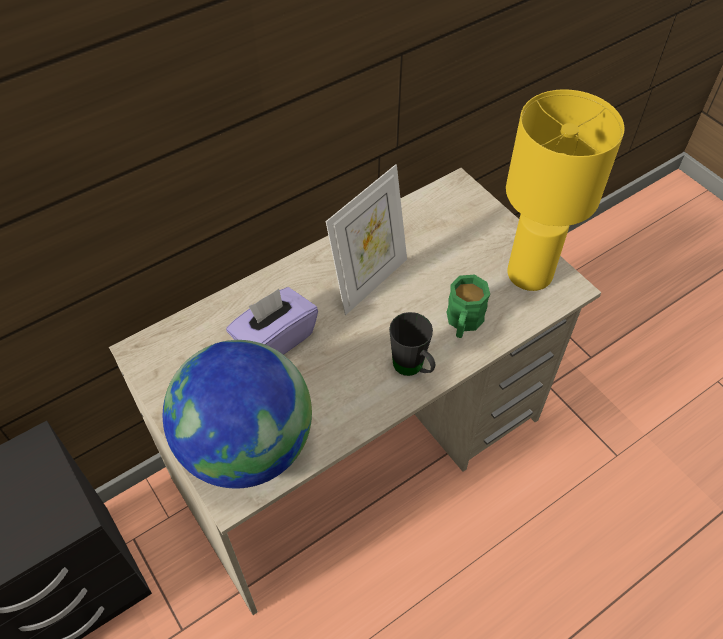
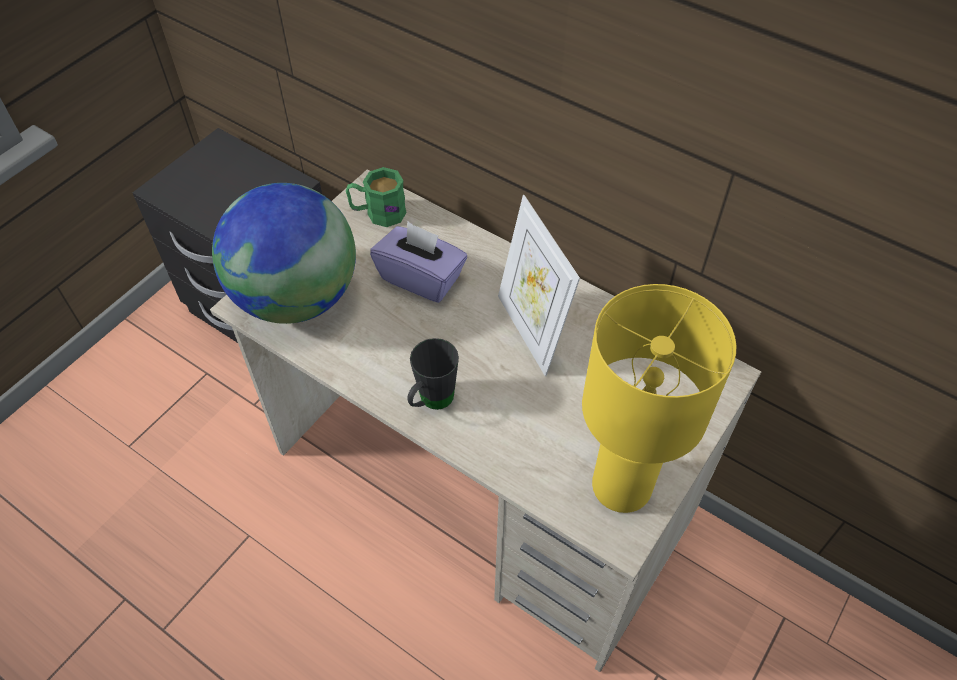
camera: 70 degrees right, 0 degrees up
picture frame [326,164,407,315] -> picture frame turned 45 degrees clockwise [498,195,580,376]
green mug [446,275,490,338] -> green mug moved to [346,167,407,227]

